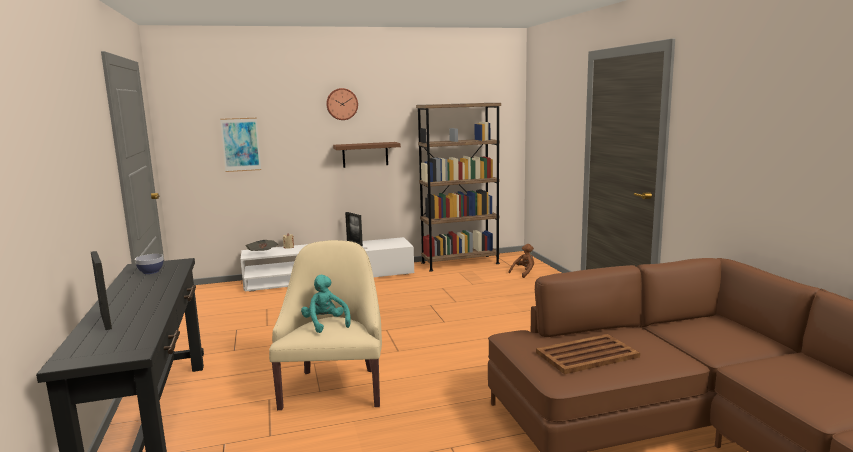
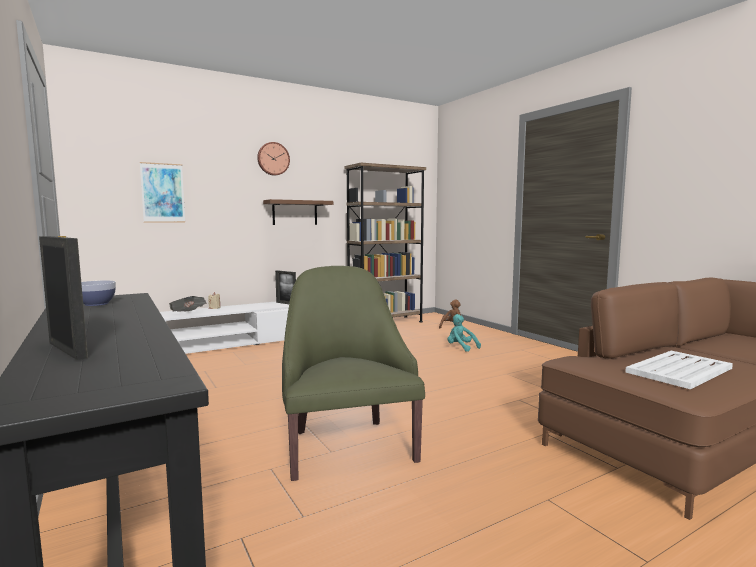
camera: 15 degrees left, 5 degrees down
beige armchair [269,240,382,410] -> green armchair [282,266,425,481]
turquoise plush toy [301,275,351,333] -> turquoise plush toy moved to [447,314,481,352]
brown tray [536,334,640,374] -> white tray [626,351,733,389]

